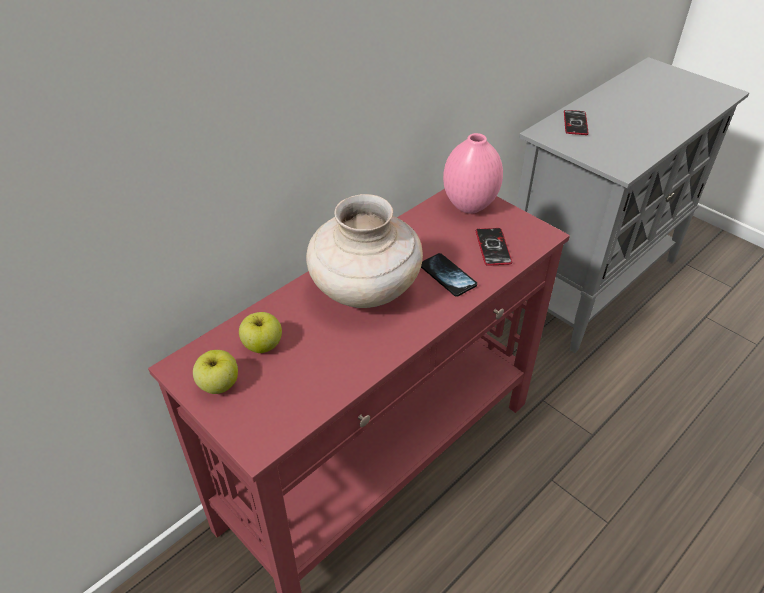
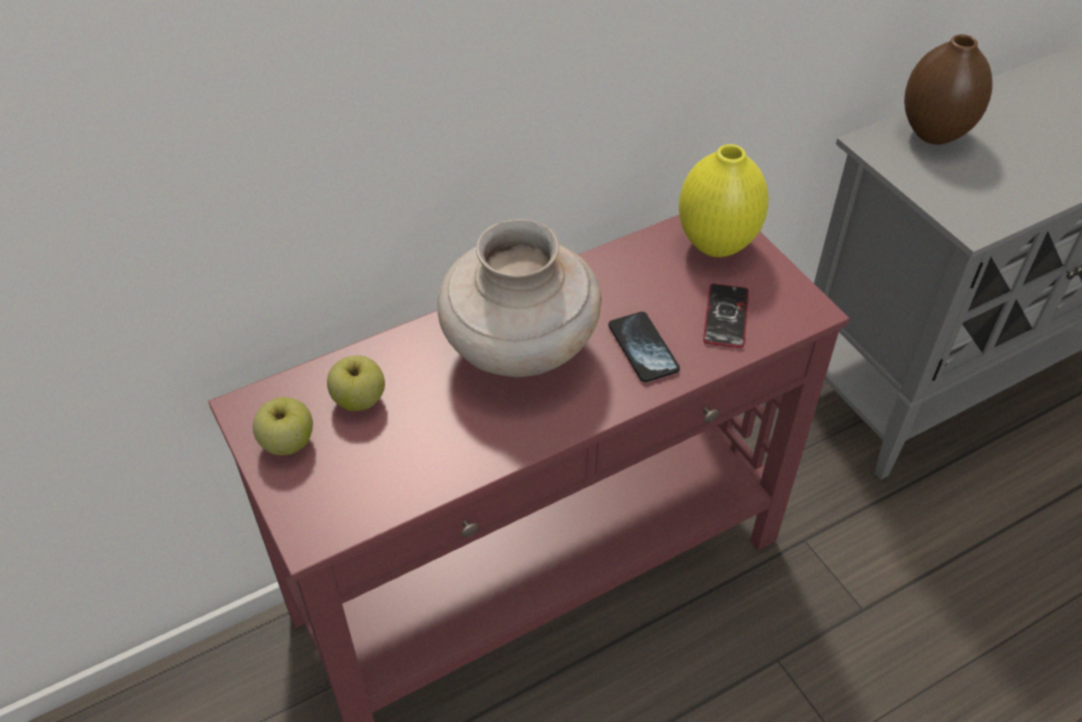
camera: 15 degrees right, 5 degrees up
pink vase [443,133,503,214] -> yellow vase [679,144,769,257]
phone [564,110,589,135] -> brown vase [904,34,993,145]

